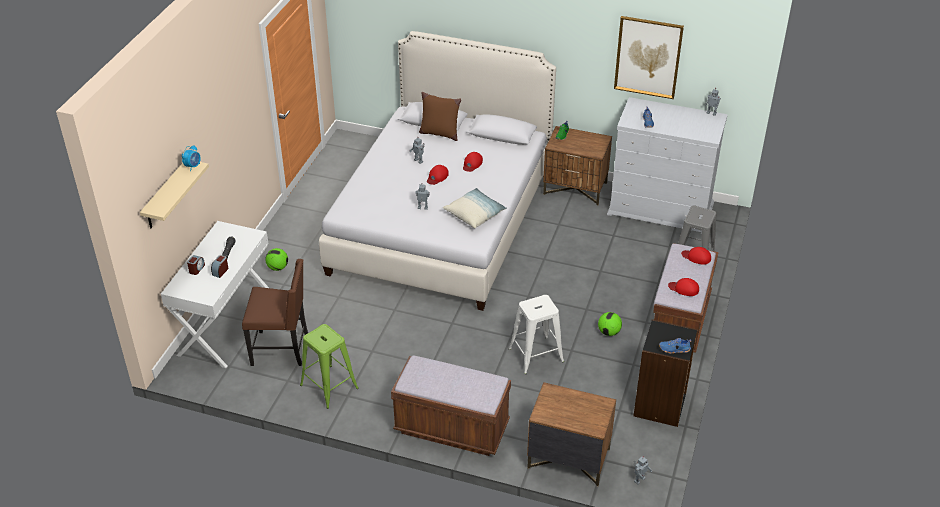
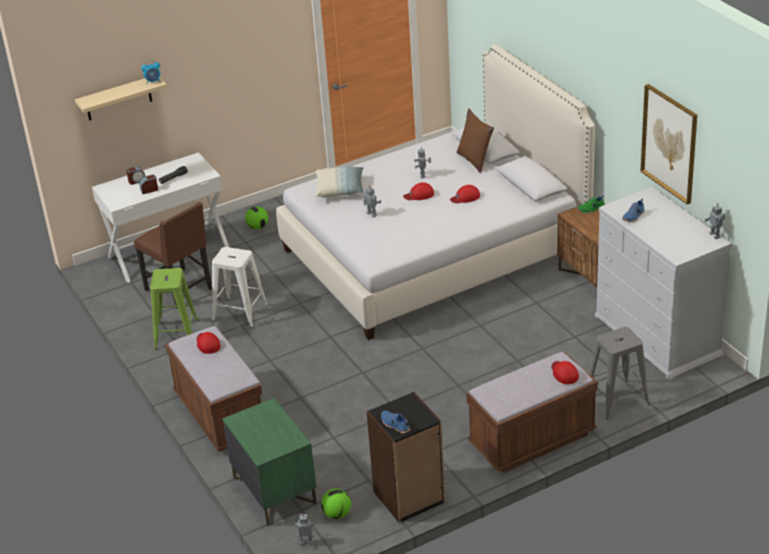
camera: 45 degrees right, 5 degrees down
pillow [443,188,507,228] -> pillow moved to [316,166,364,197]
white stool [509,295,564,374] -> white stool moved to [212,247,268,328]
brown nightstand [527,382,616,486] -> green nightstand [222,398,317,526]
football [598,312,622,336] -> football moved to [321,489,351,519]
red cap [668,278,699,296] -> red cap moved to [197,332,221,354]

